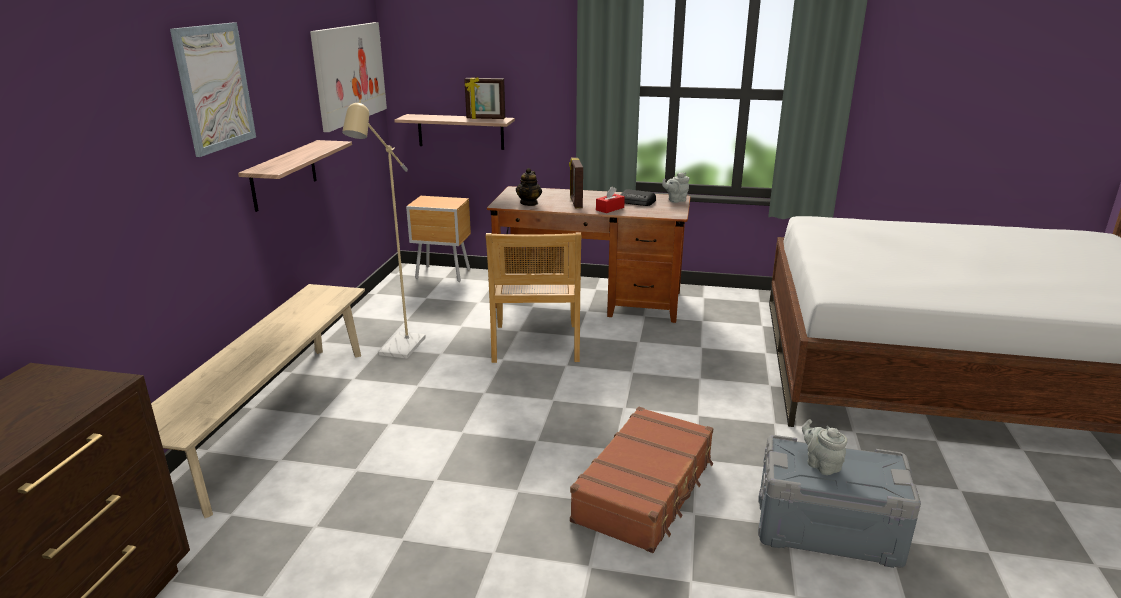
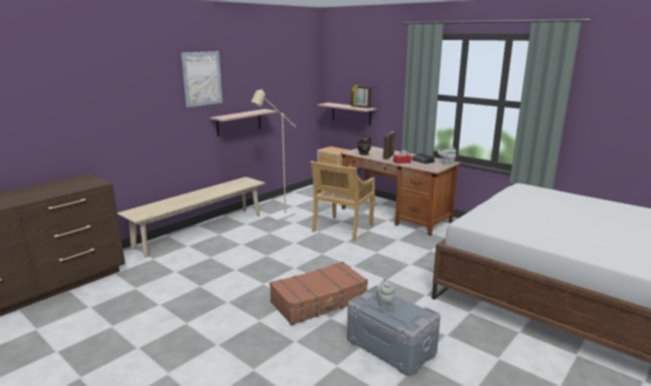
camera: 30 degrees right, 5 degrees down
picture [310,22,387,132] -> none

